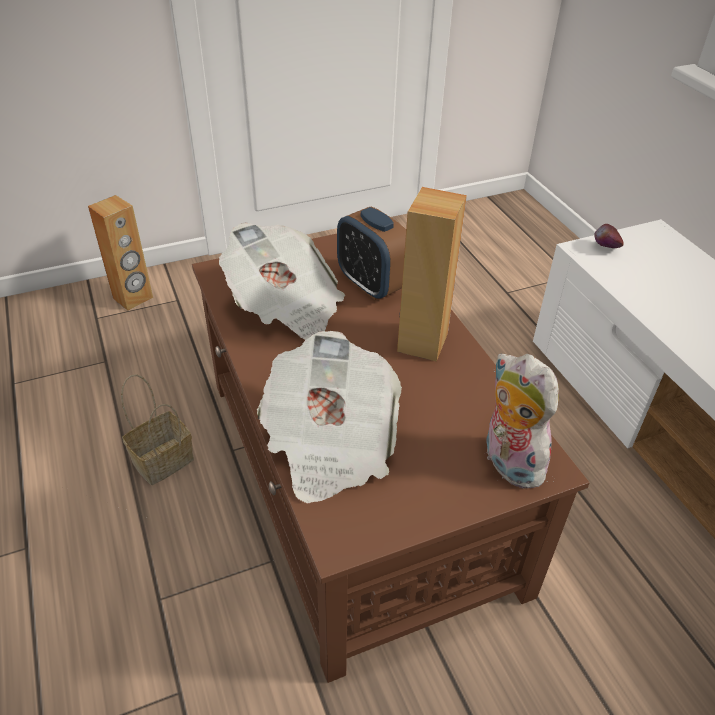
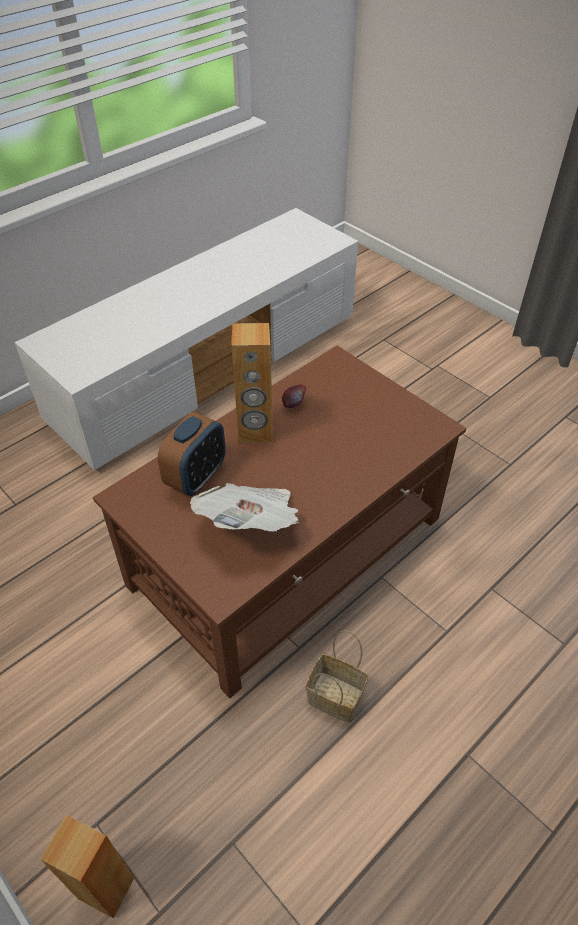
camera: 110 degrees left, 5 degrees up
newspaper [257,331,402,504] -> none
plush toy [484,354,559,489] -> none
apple [595,224,624,248] -> apple moved to [282,385,306,408]

